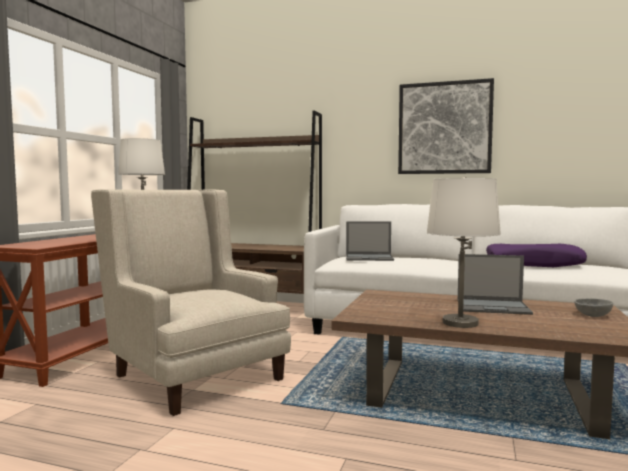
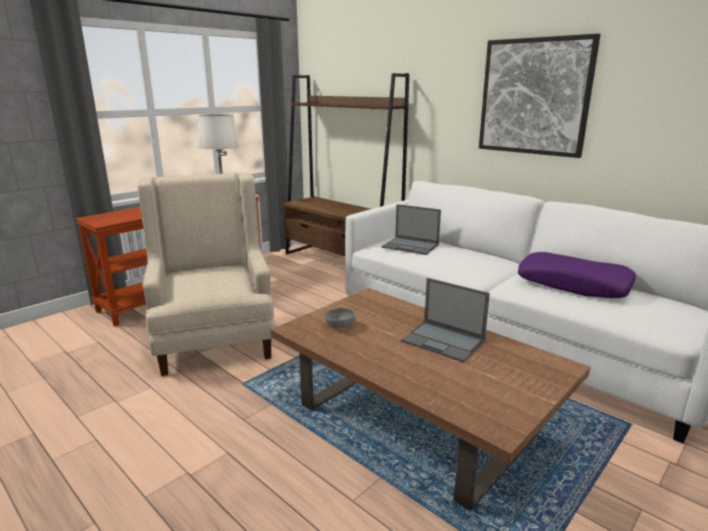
camera: 25 degrees right, 15 degrees up
white table lamp [427,177,501,328] -> none
grey bowl [575,298,613,317] -> grey bowl moved to [324,308,356,328]

